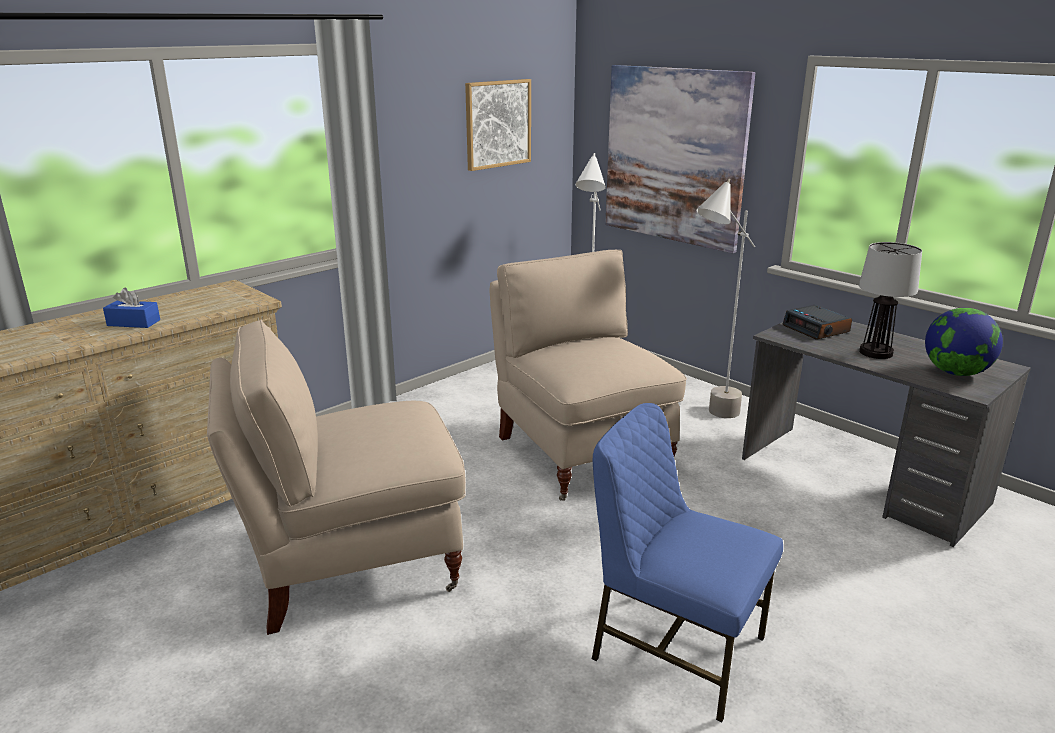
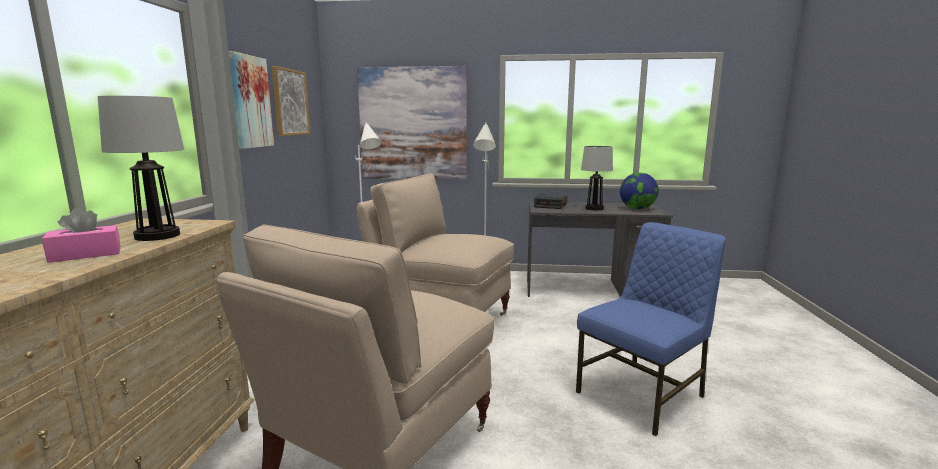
camera: 40 degrees left, 10 degrees down
blue tissue box [103,288,160,328] -> pink tissue box [42,208,121,263]
blue chair [591,403,783,722] -> blue chair turned 150 degrees clockwise [576,222,726,436]
none -> table lamp [98,96,184,241]
none -> picture [228,51,274,149]

